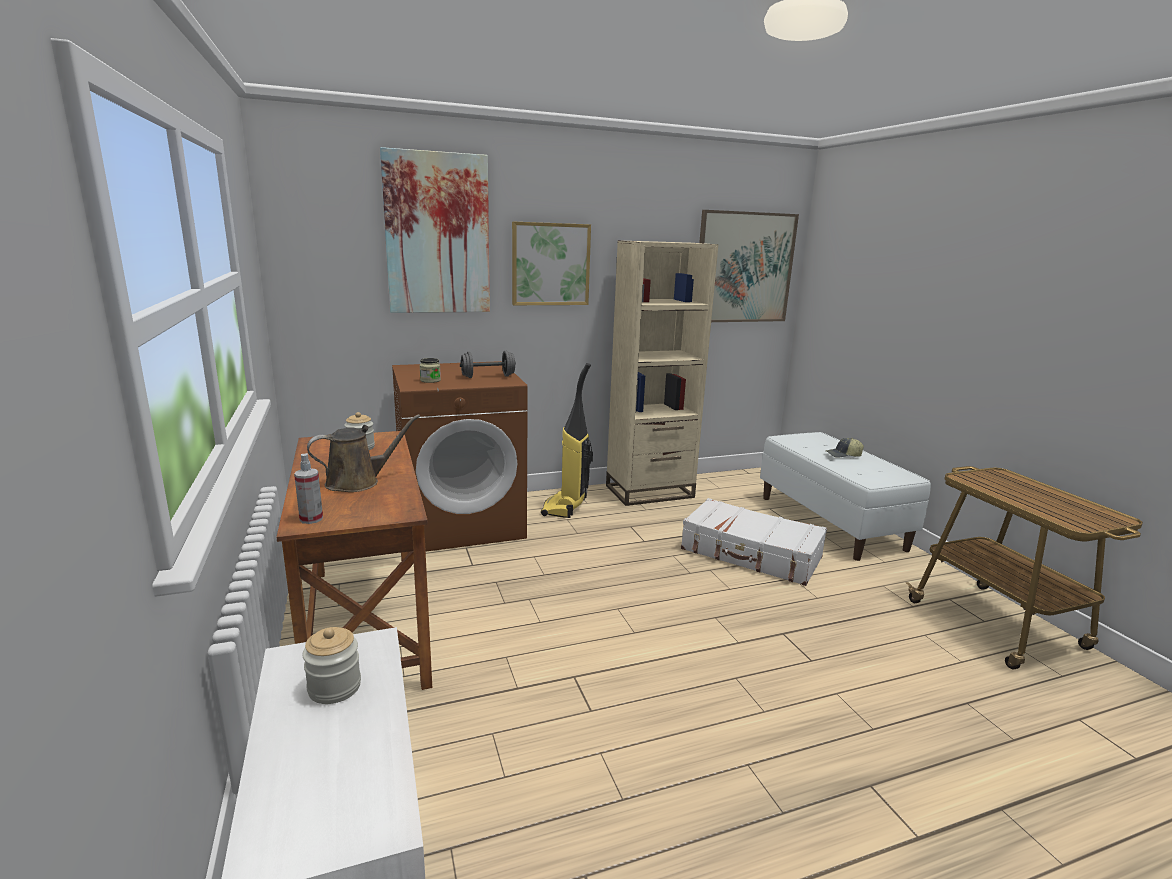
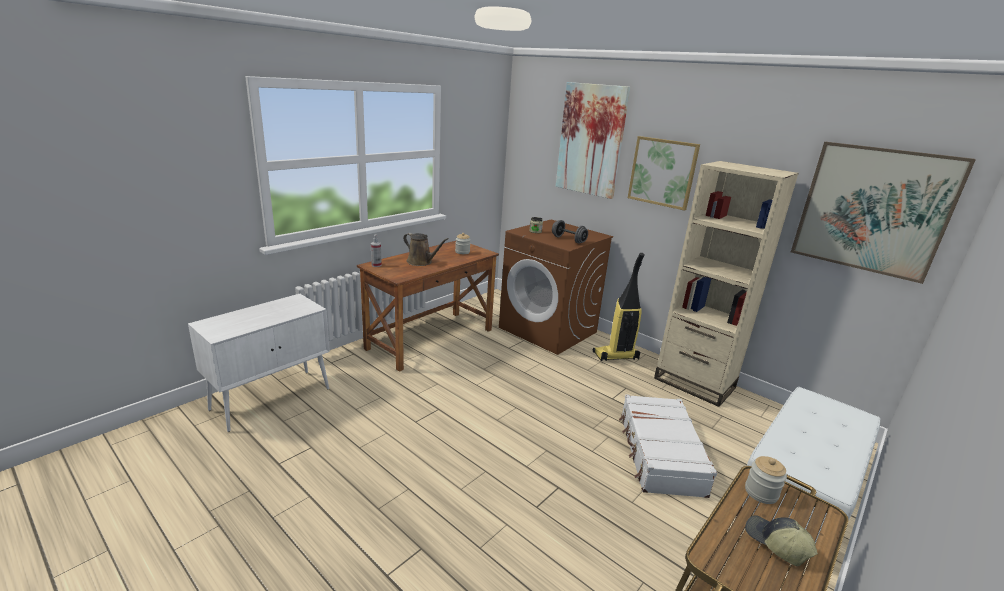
camera: 60 degrees right, 5 degrees up
jar [303,627,361,704] -> jar moved to [745,456,787,504]
cap [826,438,864,458] -> cap moved to [745,515,818,566]

